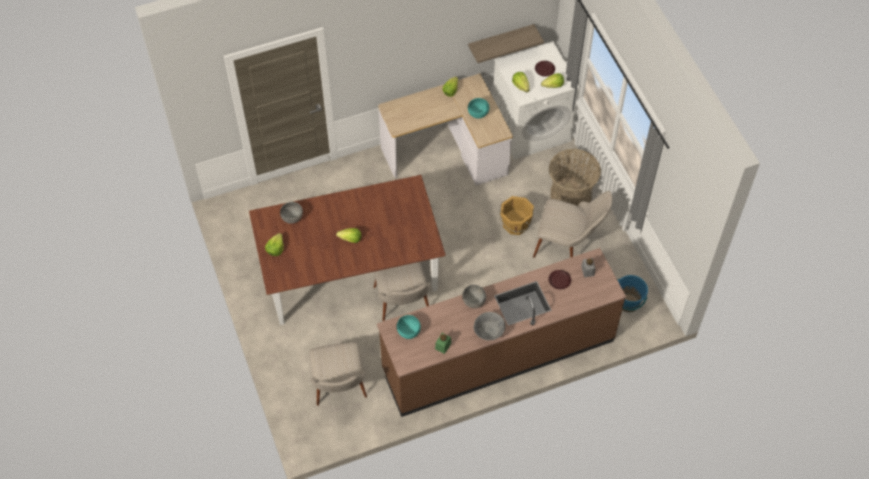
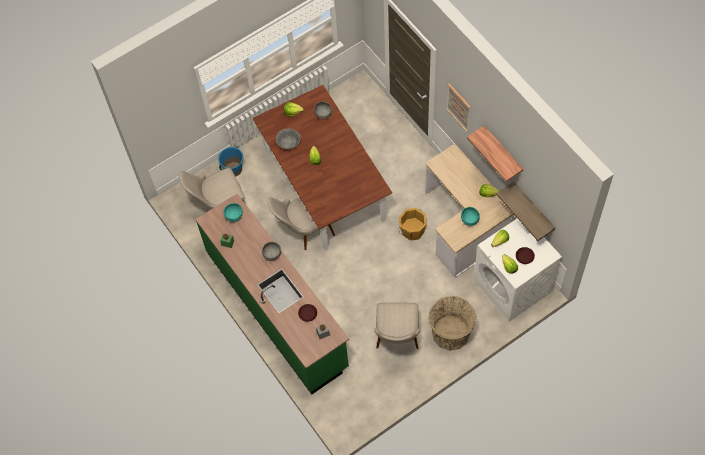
camera: 80 degrees right, 5 degrees up
brown counter [377,248,626,417] -> green counter [195,194,349,394]
grey bowl [474,312,505,340] -> grey bowl moved to [276,129,301,149]
orange bucket [499,196,534,235] -> orange bucket moved to [399,208,427,240]
blue bucket [617,275,648,312] -> blue bucket moved to [218,147,244,177]
none -> picture [446,83,471,132]
none -> shelf [467,126,524,182]

